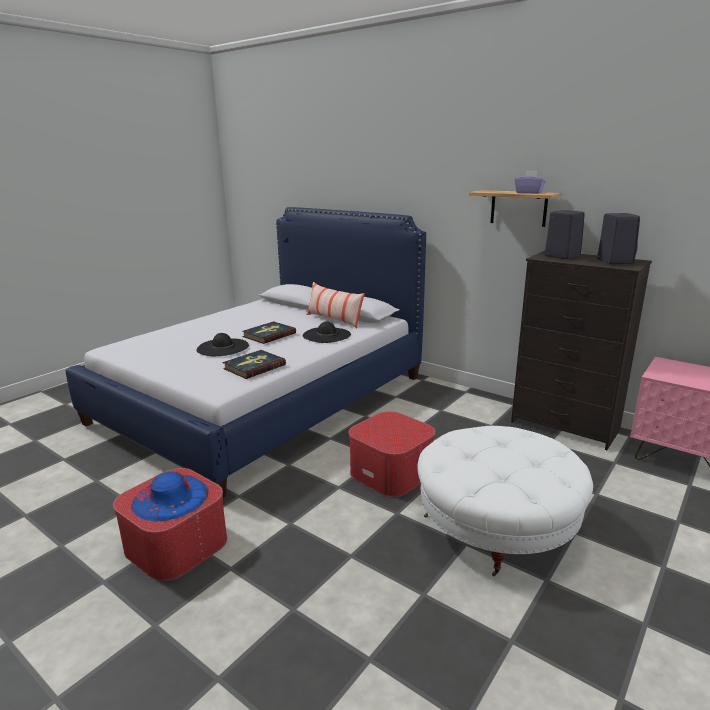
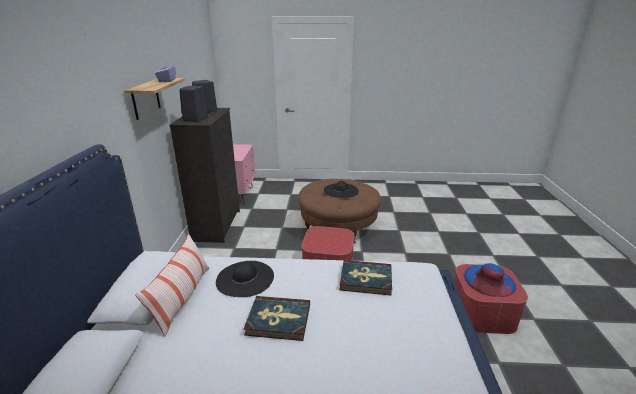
camera: 125 degrees left, 5 degrees up
black hat [196,333,249,356] -> black hat moved to [324,181,359,198]
white ottoman [417,426,593,576] -> brown ottoman [298,179,381,244]

